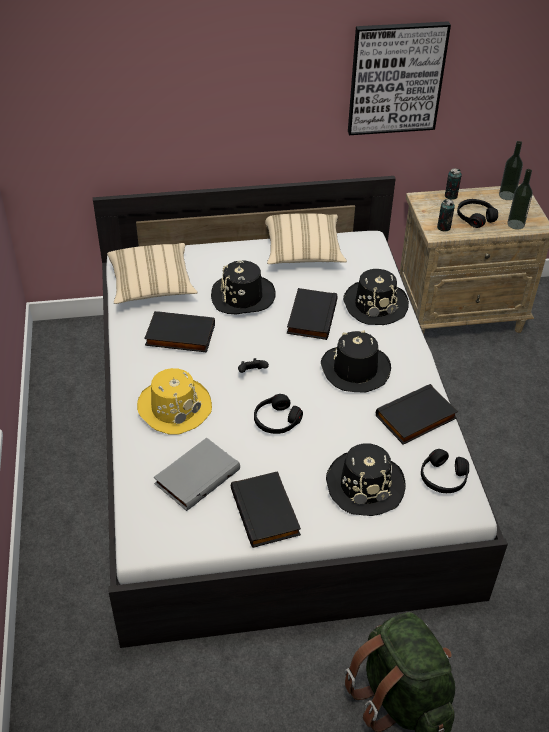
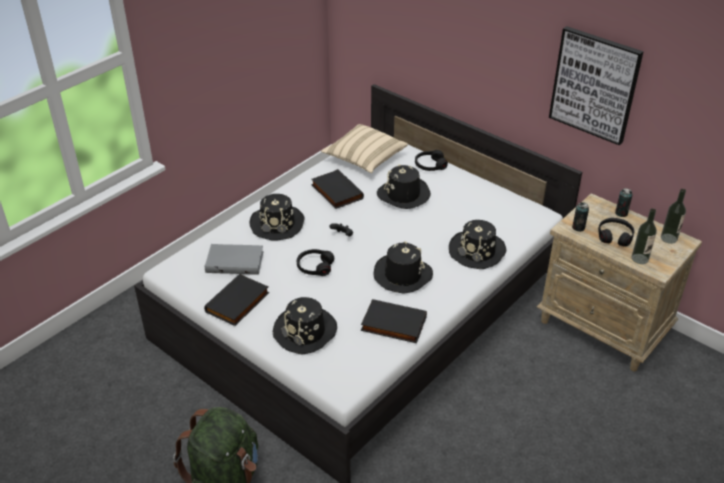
camera: 50 degrees right, 5 degrees down
yellow hat [137,368,212,435] -> black hat [250,194,305,240]
beige pillow [265,214,347,264] -> none
black book [287,288,338,340] -> none
black headphones [421,449,469,493] -> black headphones moved to [415,150,448,171]

